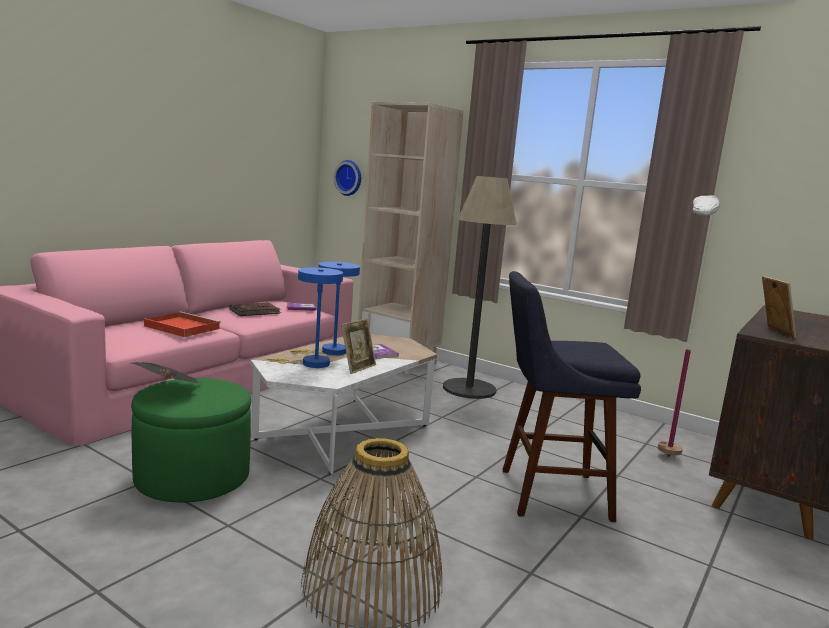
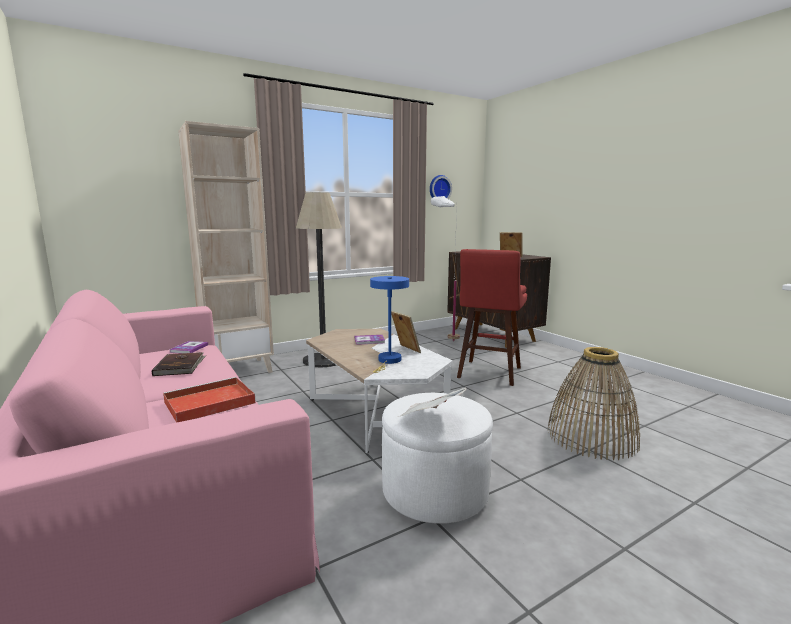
camera: 65 degrees left, 0 degrees up
green ottoman [131,378,251,502] -> white ottoman [382,393,493,524]
blue table lamp [290,262,360,355] -> none
wall clock [334,160,361,196] -> wall clock moved to [430,175,452,199]
blue stool [503,271,641,522] -> red stool [457,249,527,386]

